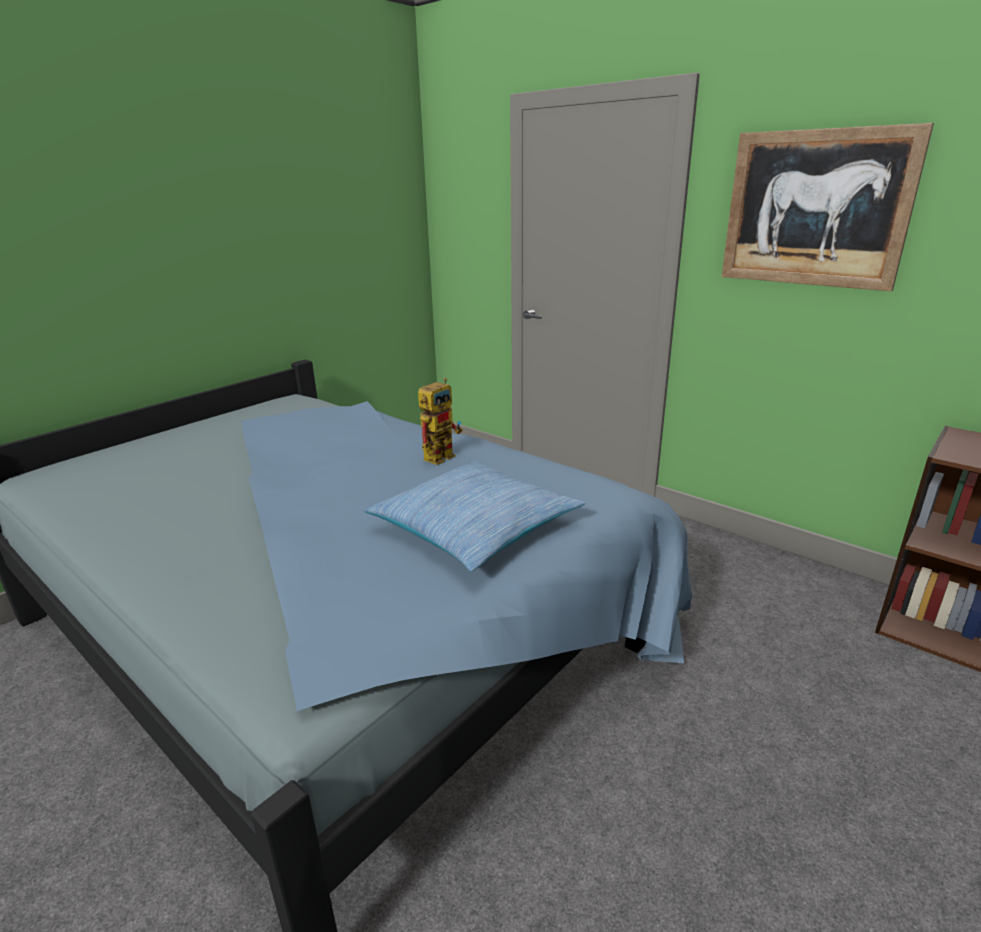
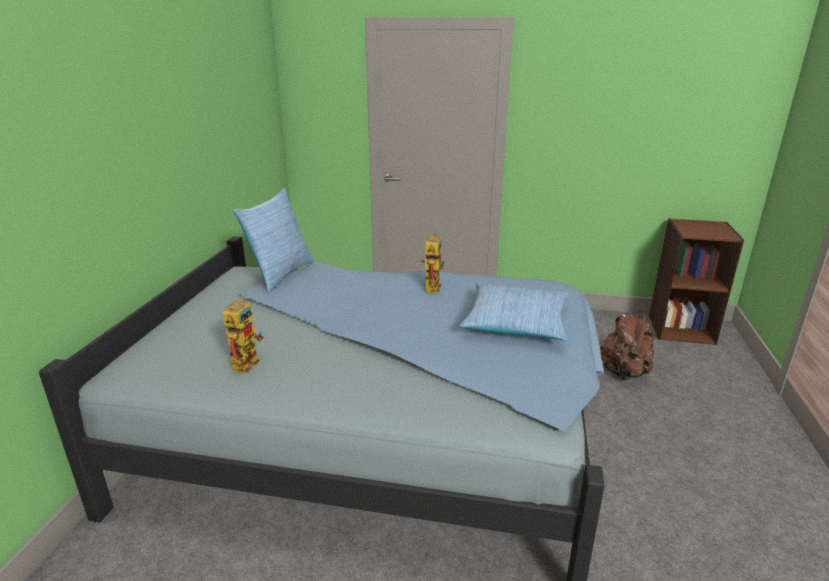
camera: 30 degrees left, 0 degrees up
picture [721,123,934,292] -> none
none -> toy robot [223,296,264,373]
none -> pillow [233,188,315,293]
none -> brown backpack [601,311,655,380]

